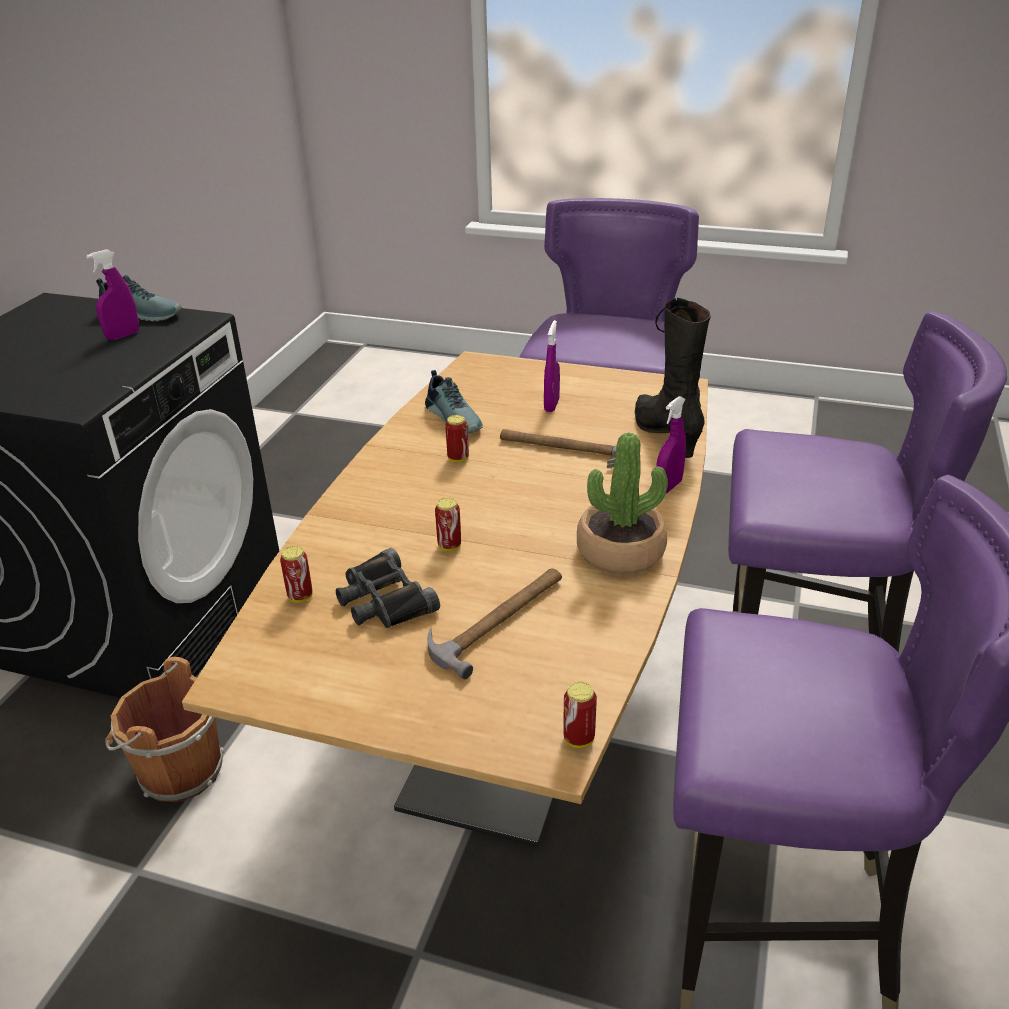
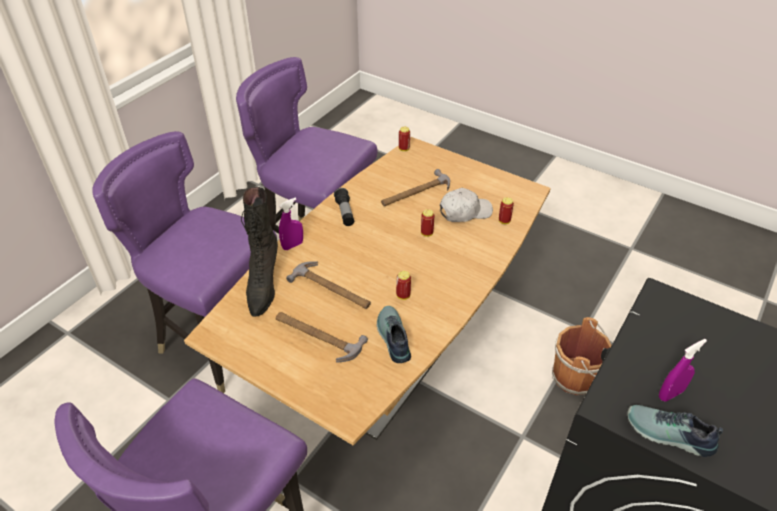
camera: 165 degrees left, 10 degrees up
black binoculars [336,548,440,628] -> white cap [440,188,493,222]
purple spray bottle [544,320,560,412] -> hammer [276,312,368,362]
potted plant [577,433,668,574] -> flashlight [334,188,354,226]

